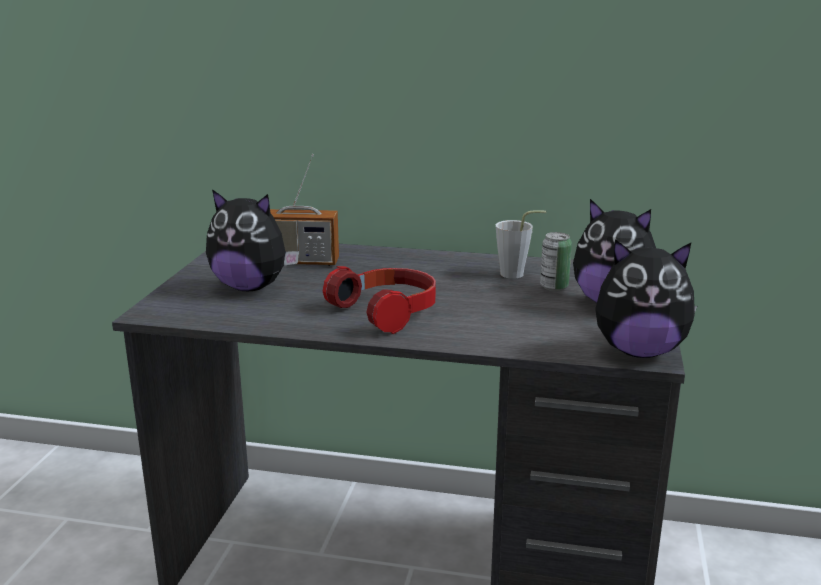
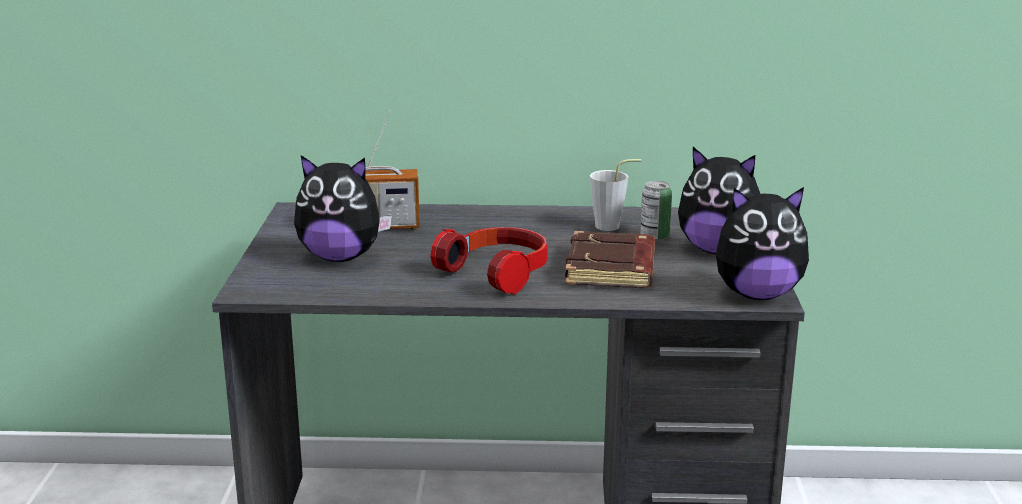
camera: 10 degrees left, 0 degrees up
none -> brown book [565,231,655,288]

